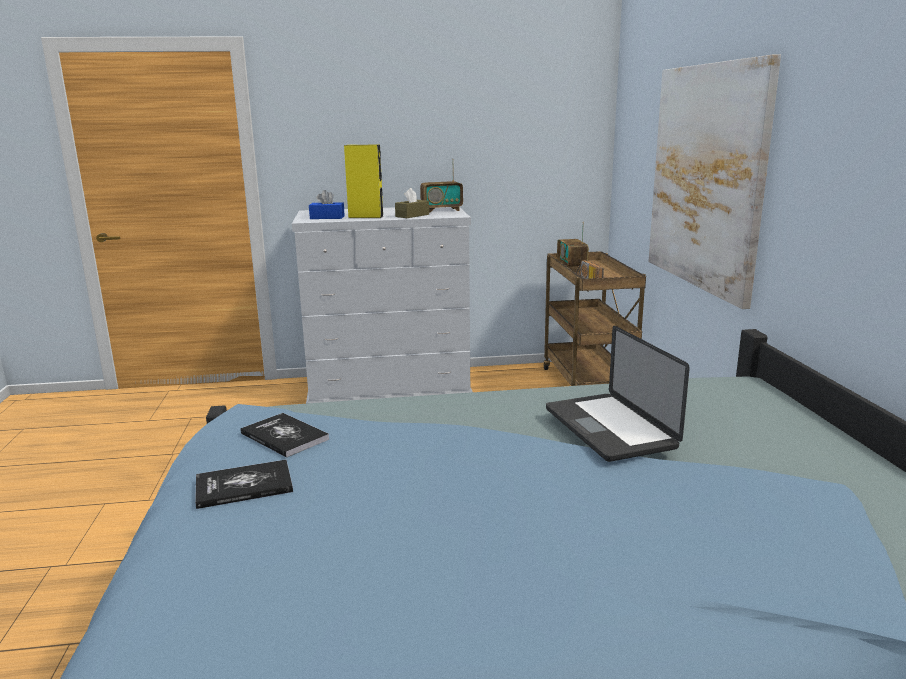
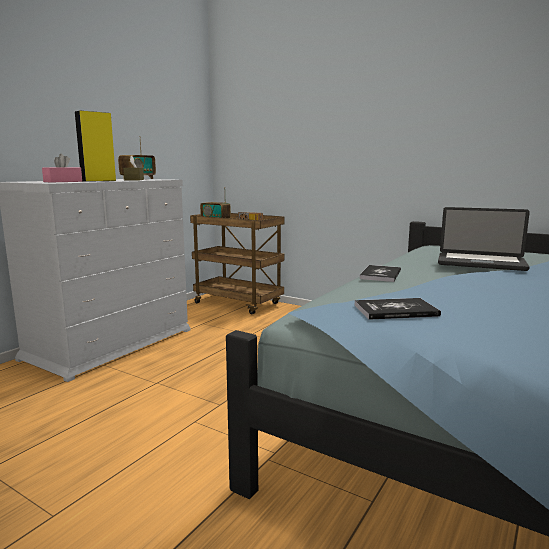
camera: 50 degrees left, 5 degrees down
book [195,460,293,509] -> book moved to [360,265,401,282]
blue tissue box [309,190,345,219] -> pink tissue box [42,154,82,182]
picture [648,55,781,309] -> none

